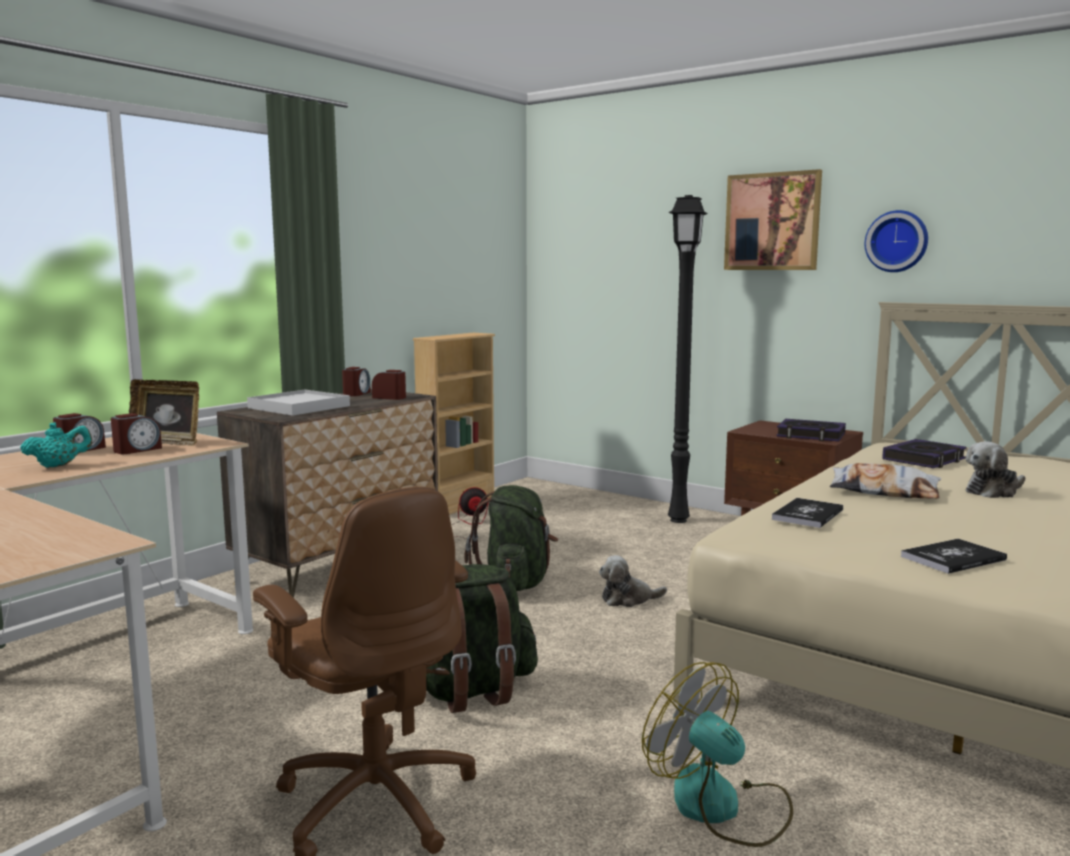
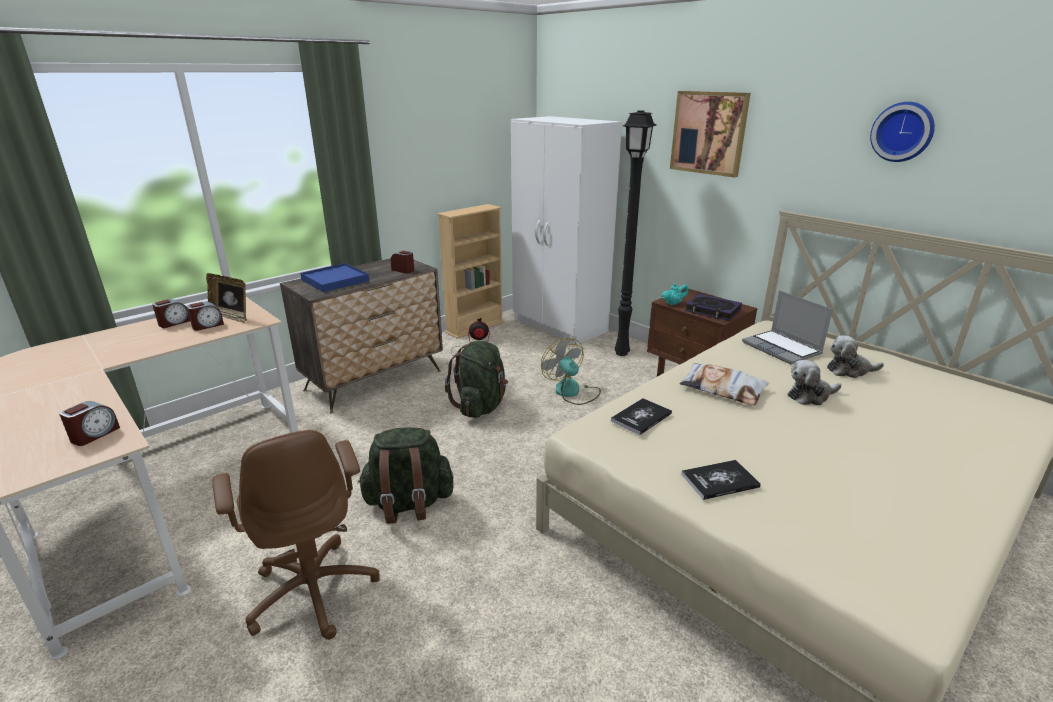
camera: 10 degrees right, 15 degrees up
turquoise teapot [20,422,92,468] -> turquoise teapot moved to [661,283,689,305]
white tray [247,390,350,416] -> blue tray [300,263,369,292]
alarm clock [342,367,371,396] -> alarm clock moved to [59,401,120,446]
plush toy [599,555,667,607] -> plush toy moved to [827,335,884,378]
fan [642,662,793,847] -> fan moved to [541,338,601,405]
wall clock [865,210,928,272] -> wall clock moved to [870,102,935,162]
book [882,439,967,468] -> laptop [742,290,833,365]
none -> white wardrobe [511,116,622,345]

